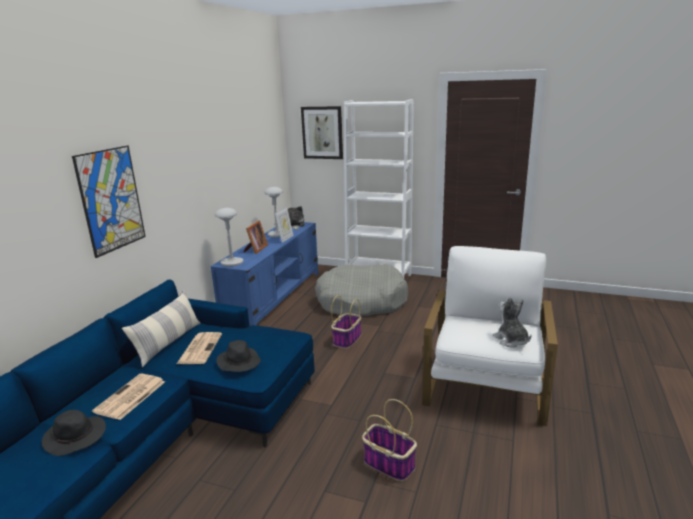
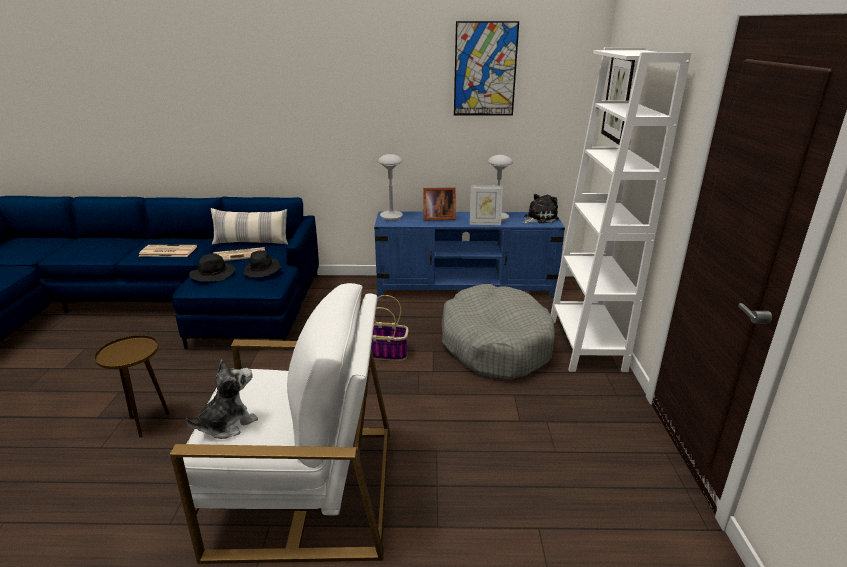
camera: 70 degrees right, 5 degrees up
black hat [41,410,106,456] -> black hat moved to [242,250,282,278]
picture [72,145,146,258] -> picture moved to [454,21,519,116]
basket [362,399,417,481] -> brown side table [94,335,170,437]

